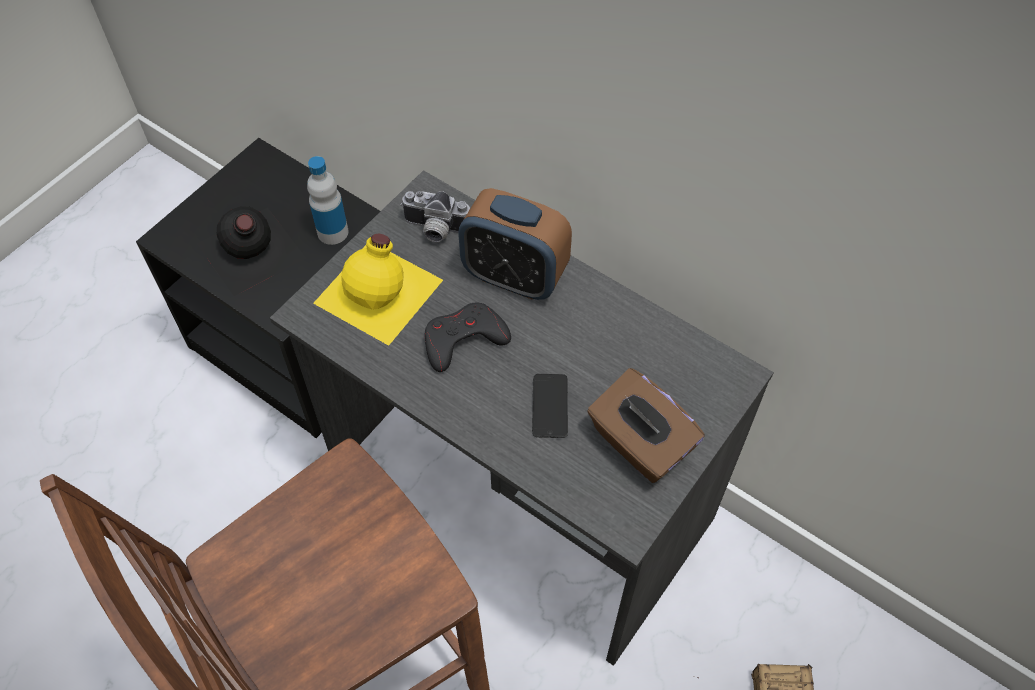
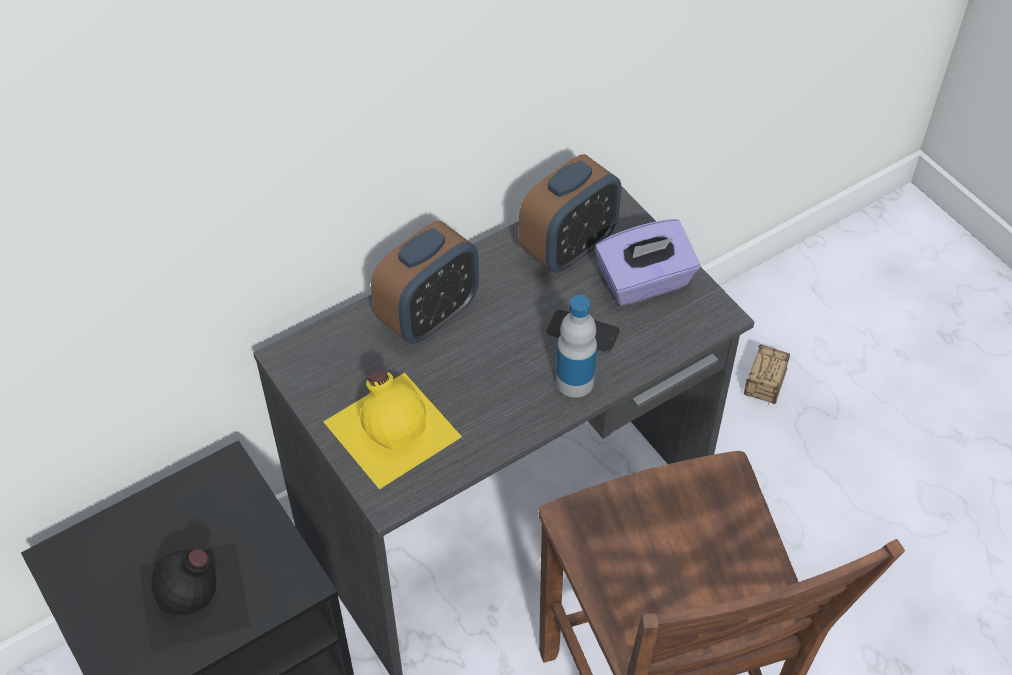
camera: 70 degrees left, 5 degrees down
bottle [307,156,348,245] -> bottle moved to [556,295,597,398]
camera [401,191,470,242] -> none
black game controller [425,302,511,372] -> none
brown tissue box [587,368,705,483] -> purple tissue box [595,219,700,306]
none -> alarm clock [519,154,621,273]

